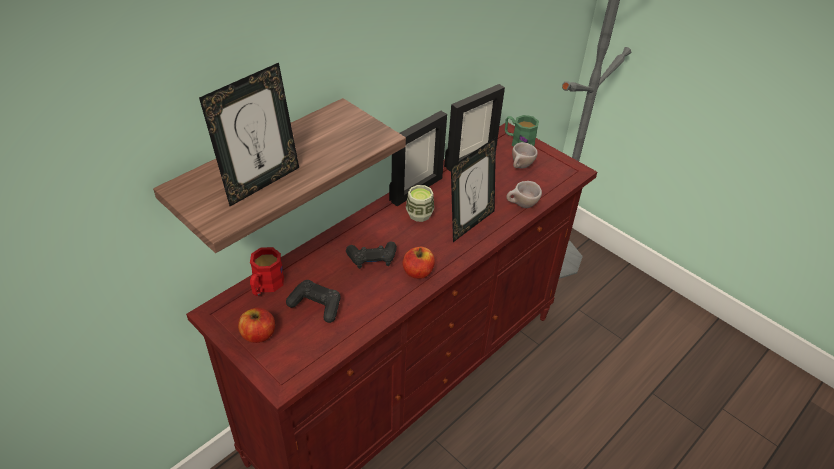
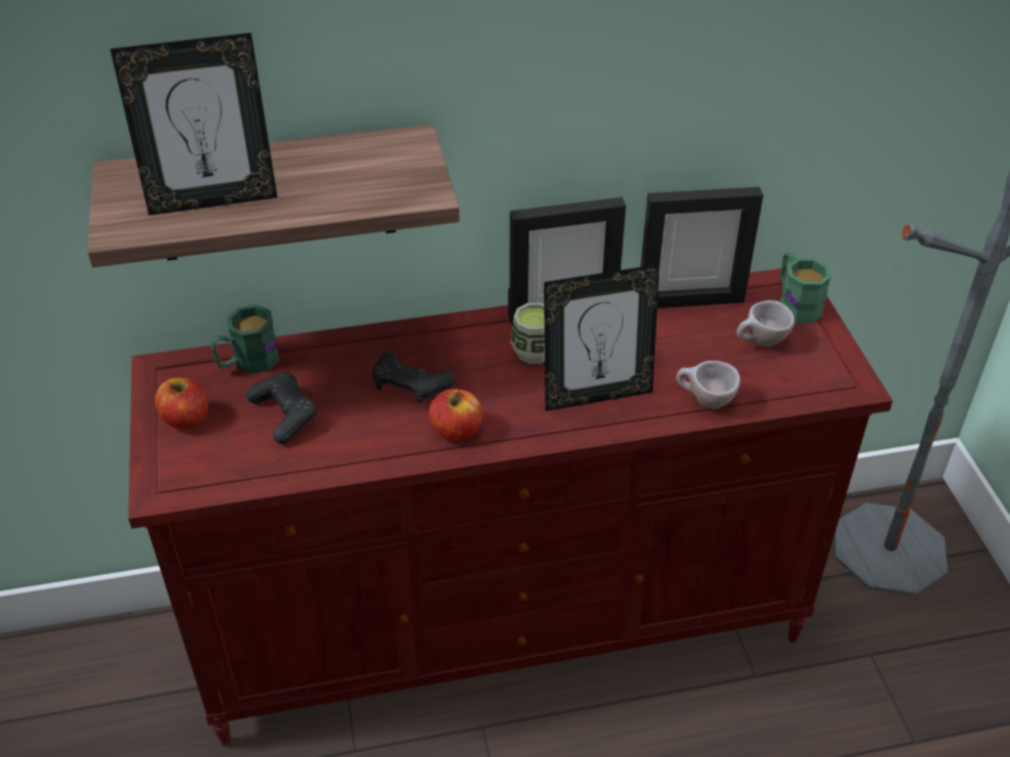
camera: 35 degrees right, 0 degrees up
red mug [250,247,284,296] -> green mug [210,304,280,374]

